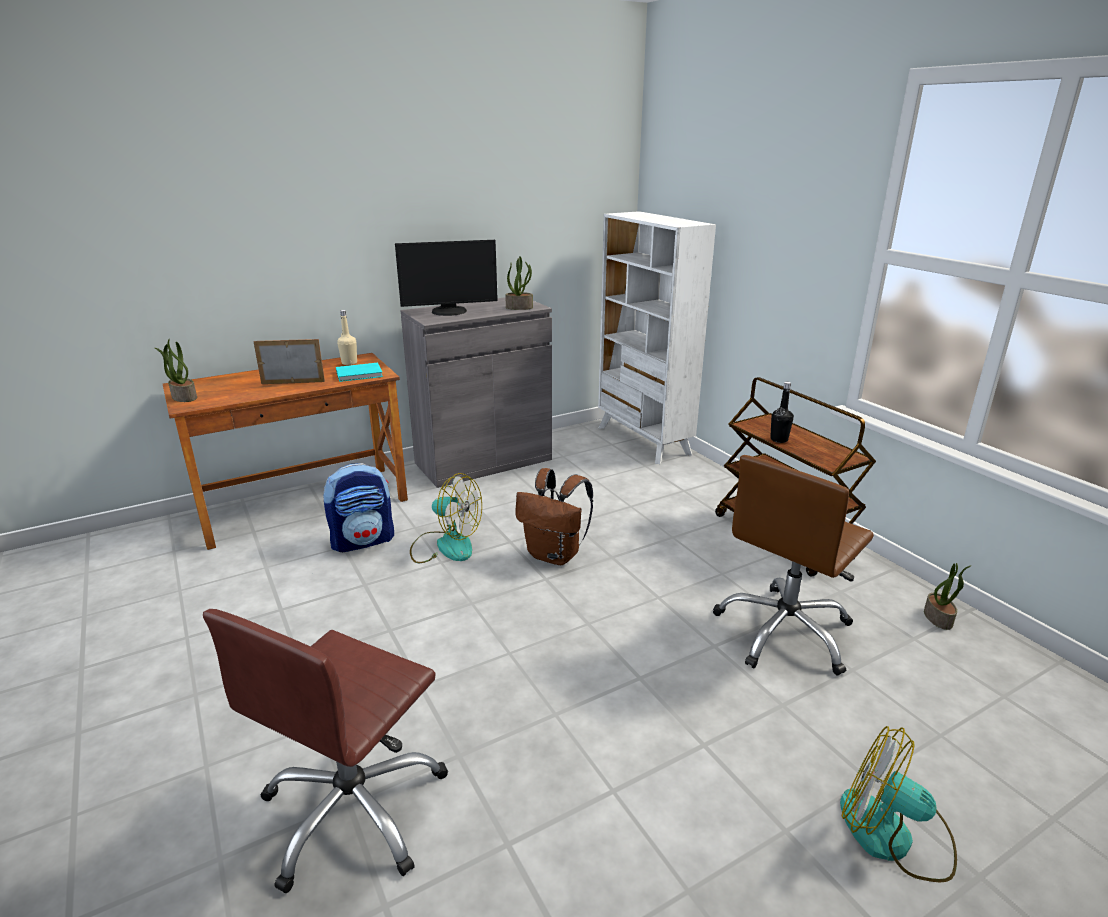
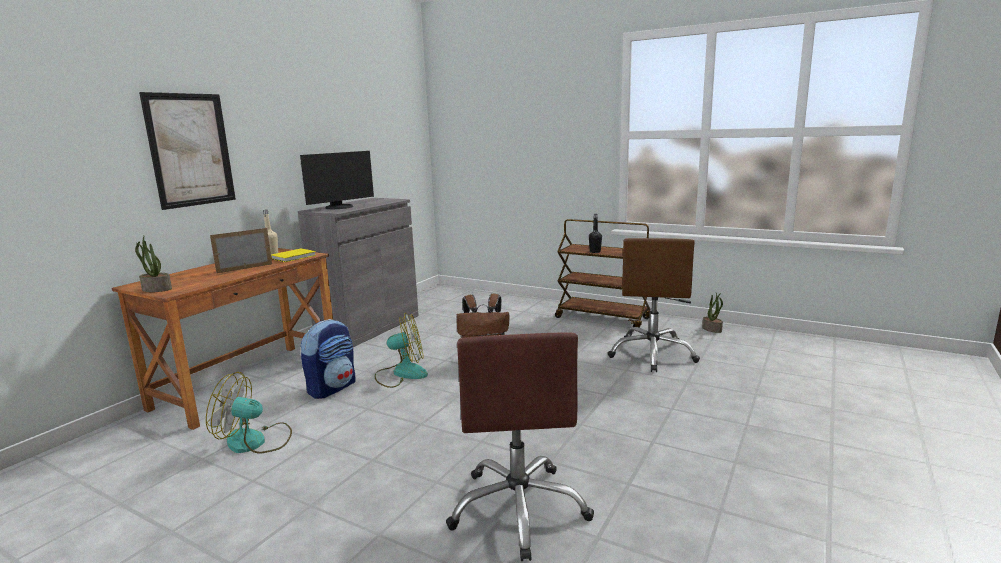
camera: 30 degrees left, 10 degrees down
turquoise book [336,363,383,382] -> yellow book [271,248,316,262]
potted plant [505,256,533,310] -> none
white bookcase [598,211,716,464] -> none
fan [840,726,957,882] -> fan moved to [206,372,292,454]
none -> picture [139,92,236,210]

